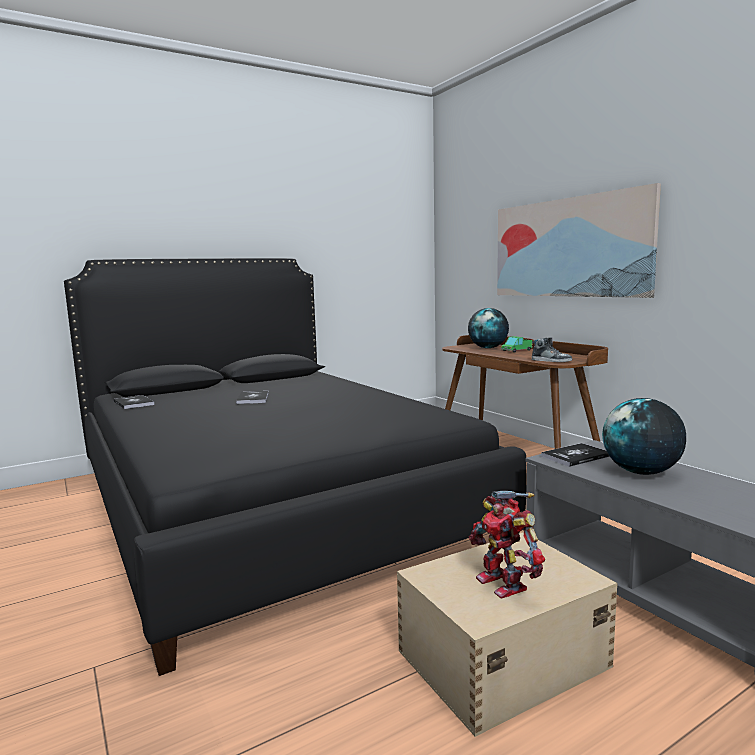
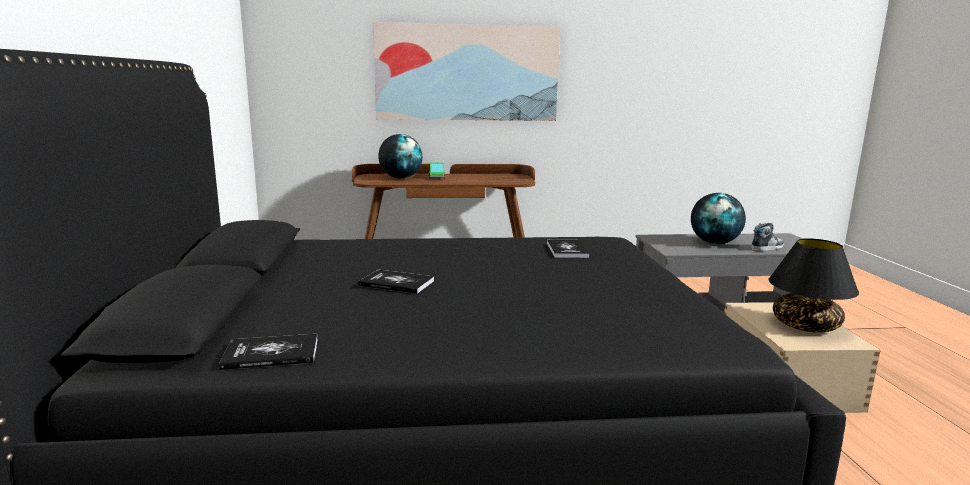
camera: 65 degrees left, 5 degrees up
toy robot [469,491,545,598] -> black table lamp [769,238,859,332]
shoe [532,337,572,362] -> shoe moved to [751,223,784,251]
book [541,443,610,467] -> book moved to [547,240,589,258]

